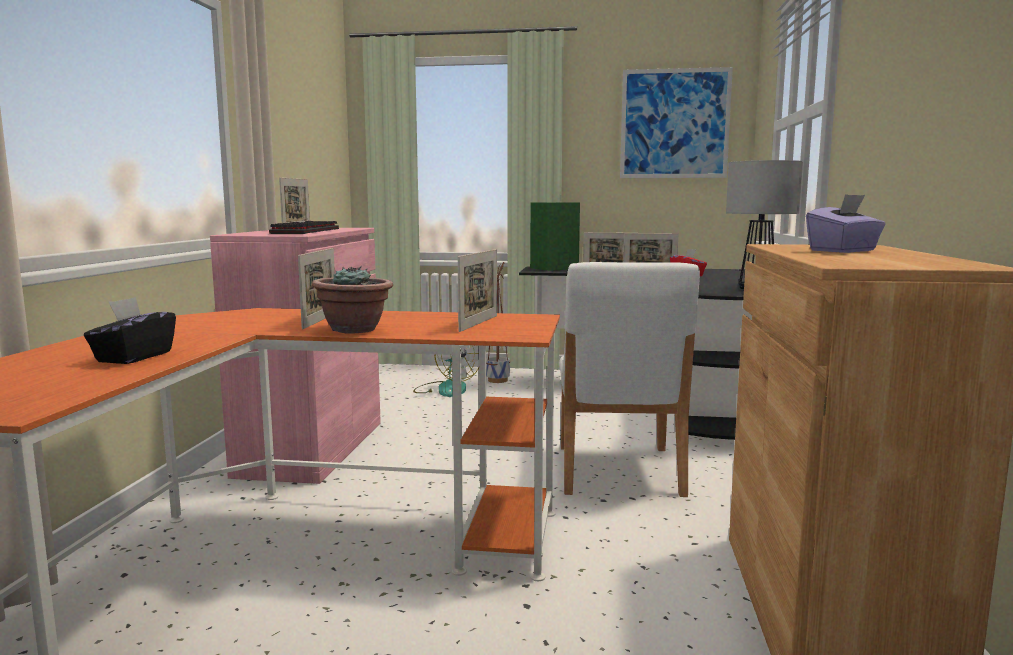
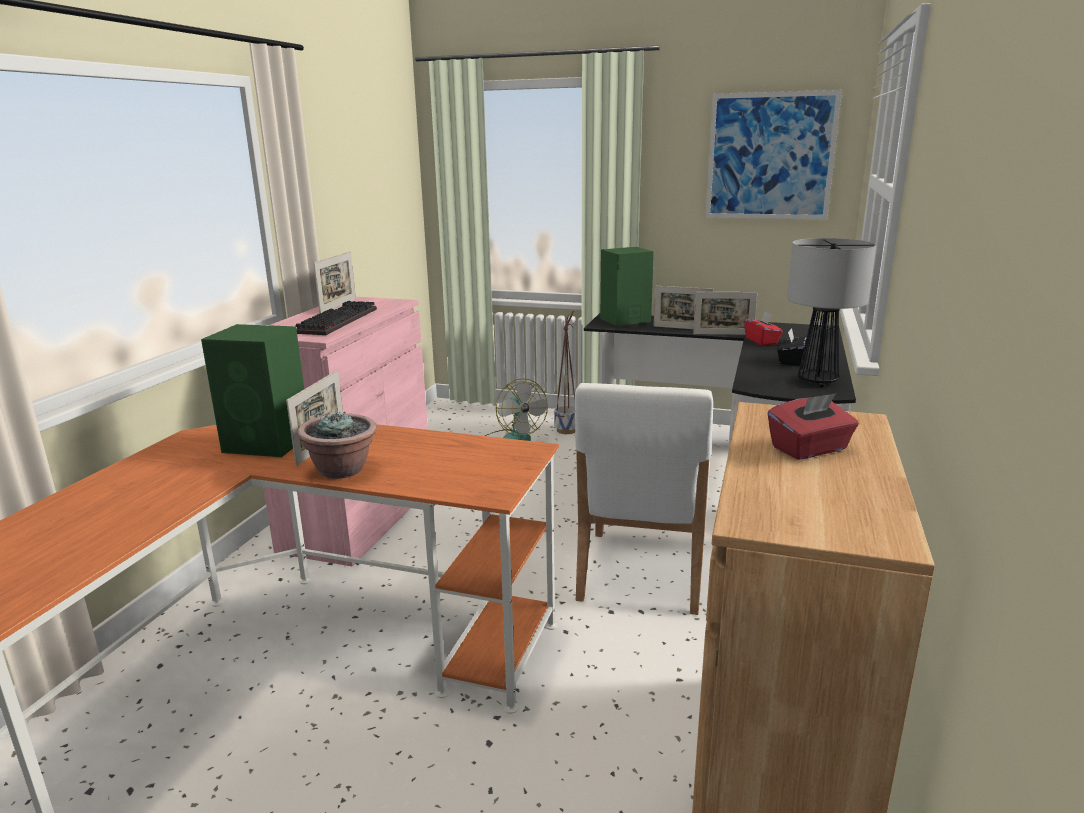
camera: 10 degrees right, 10 degrees up
black tissue box [84,297,176,364] -> black tissue box moved to [777,328,808,366]
picture frame [458,249,497,332] -> none
purple tissue box [806,194,886,253] -> red tissue box [768,393,859,460]
none -> green speaker [201,324,304,457]

